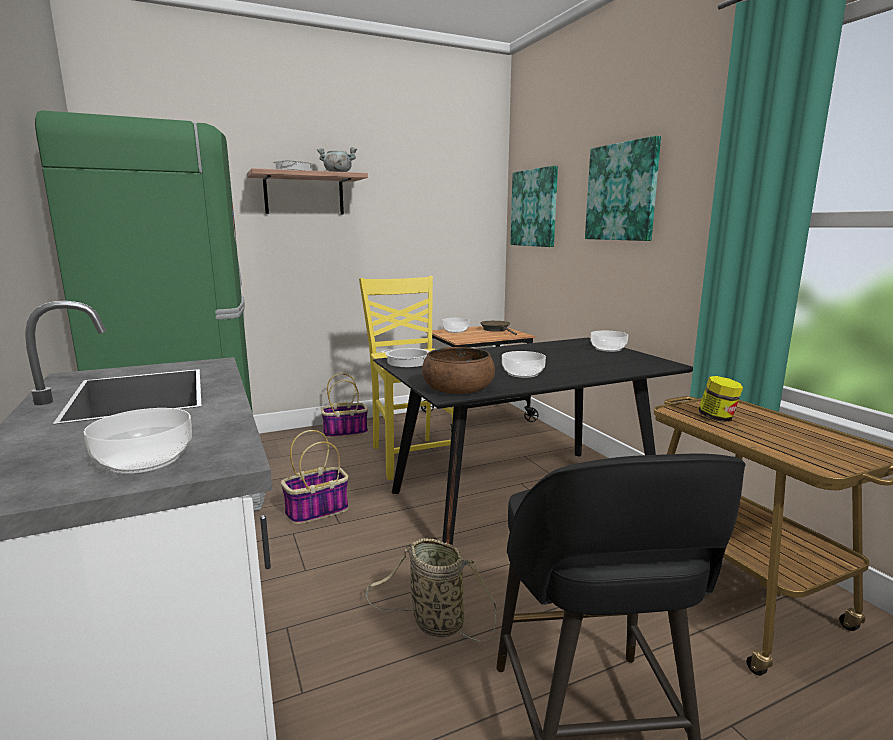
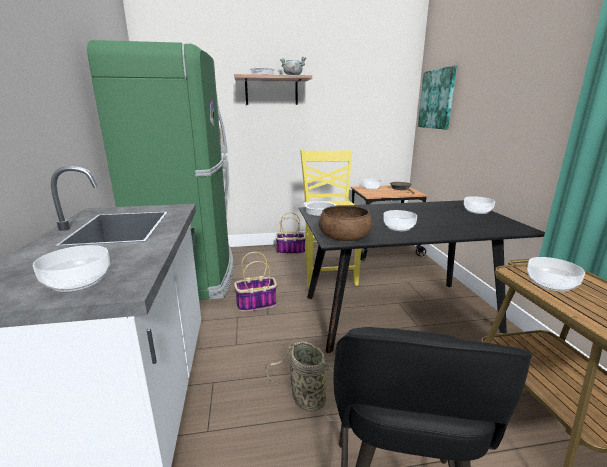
camera: 15 degrees right, 5 degrees up
picture [585,136,661,241] -> none
jar [699,376,743,422] -> bowl [527,257,585,292]

